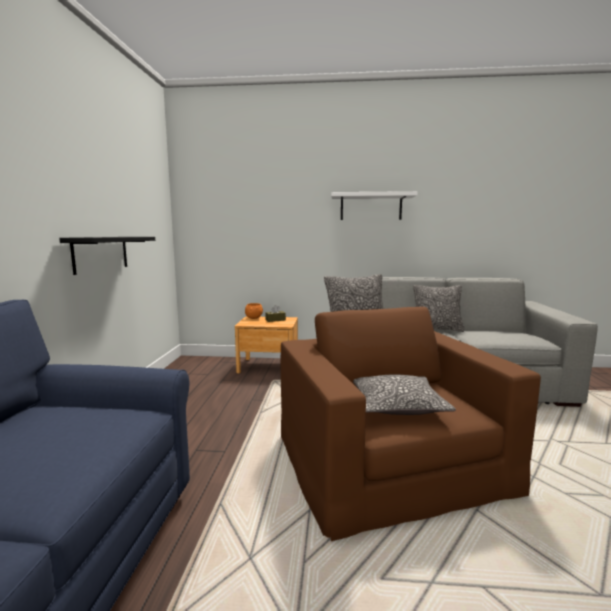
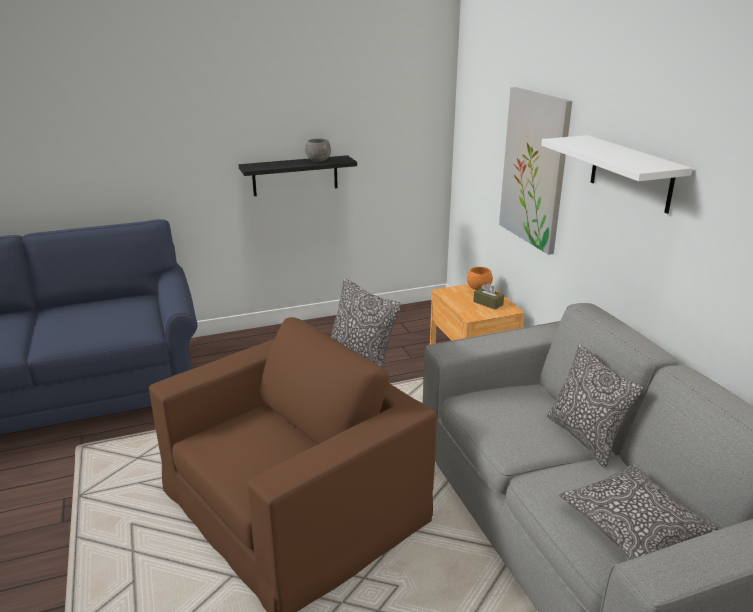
camera: 65 degrees right, 15 degrees up
pillow [353,374,456,415] -> pillow moved to [559,465,719,560]
none -> grey bowl [305,139,331,162]
none -> picture [499,87,572,255]

